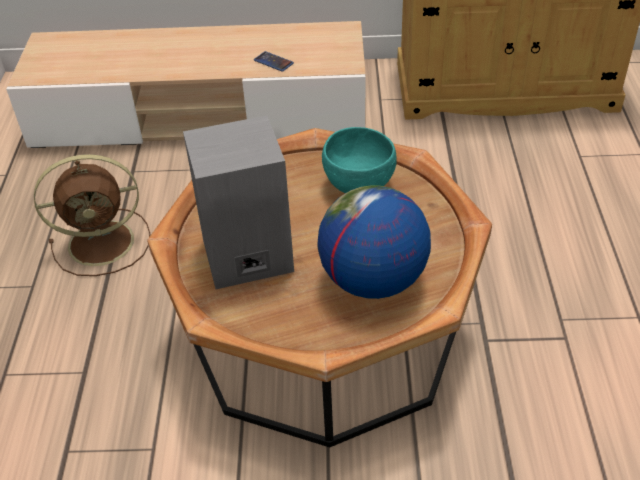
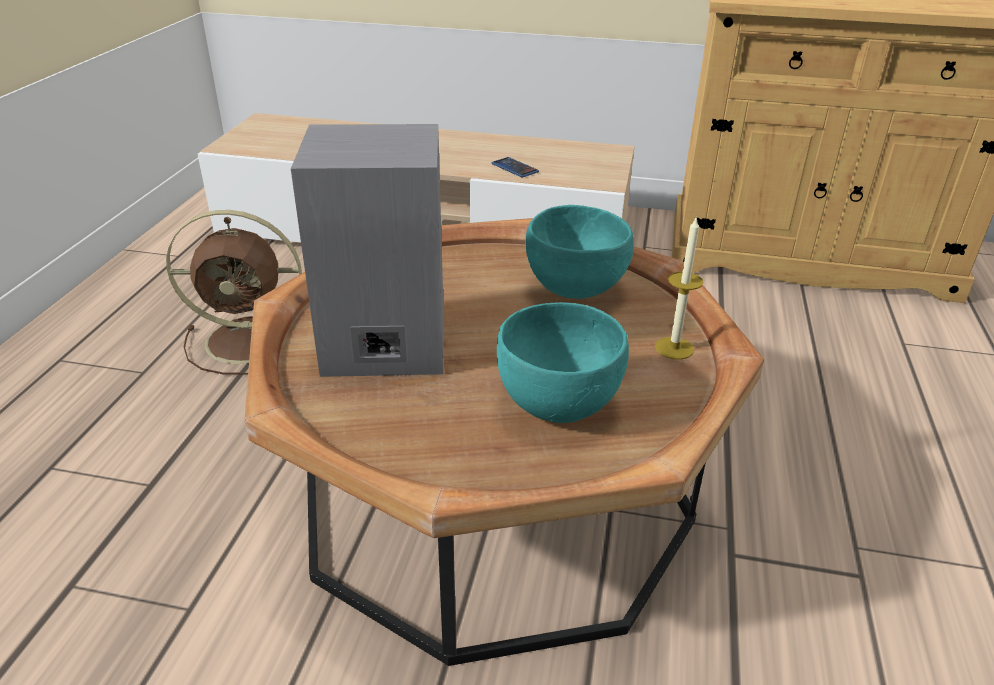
camera: 10 degrees right, 10 degrees down
globe [317,185,431,299] -> turquoise bowl [497,302,629,423]
none -> candle [655,216,703,360]

